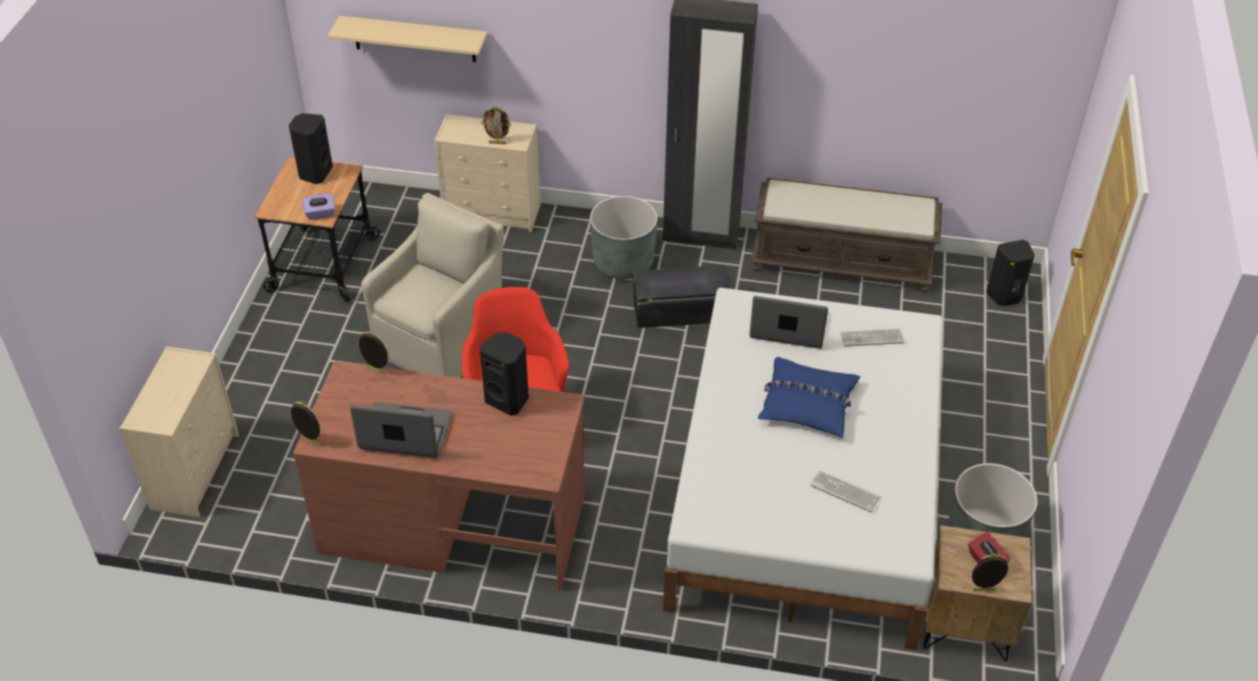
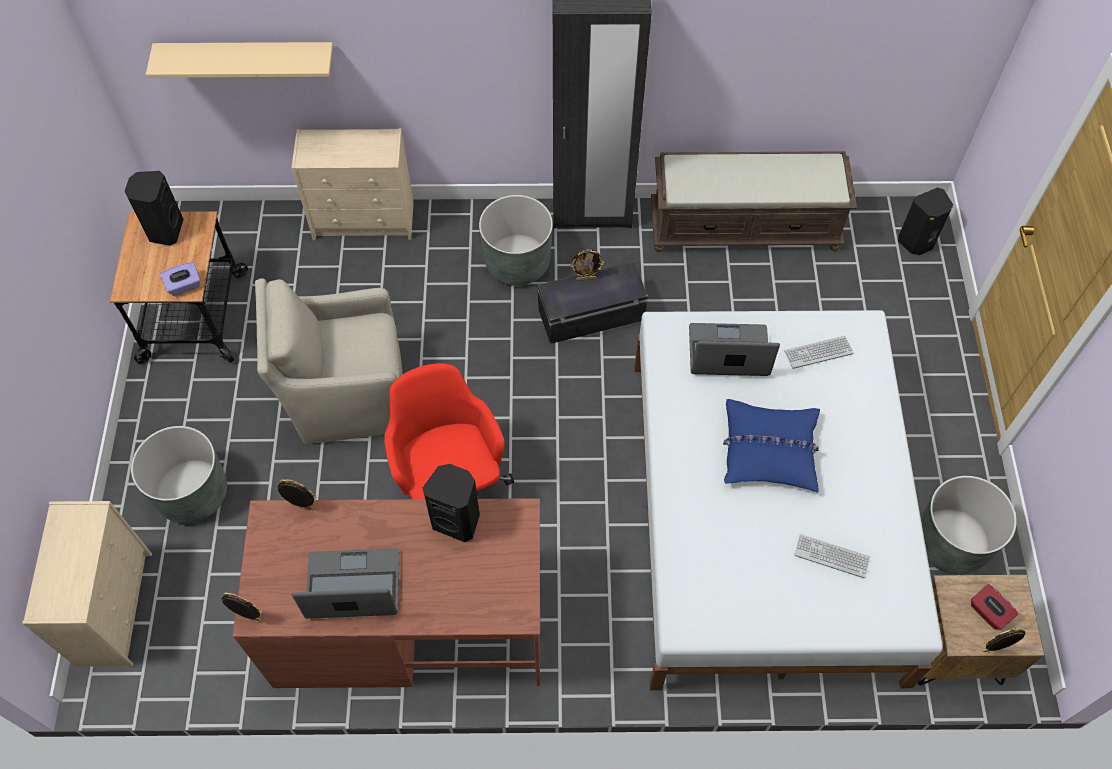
camera: 10 degrees left, 15 degrees up
beige armchair [361,193,504,378] -> beige armchair turned 120 degrees counterclockwise [255,278,403,444]
picture frame [481,106,511,144] -> picture frame moved to [570,249,604,281]
none -> grey planter [131,426,227,524]

